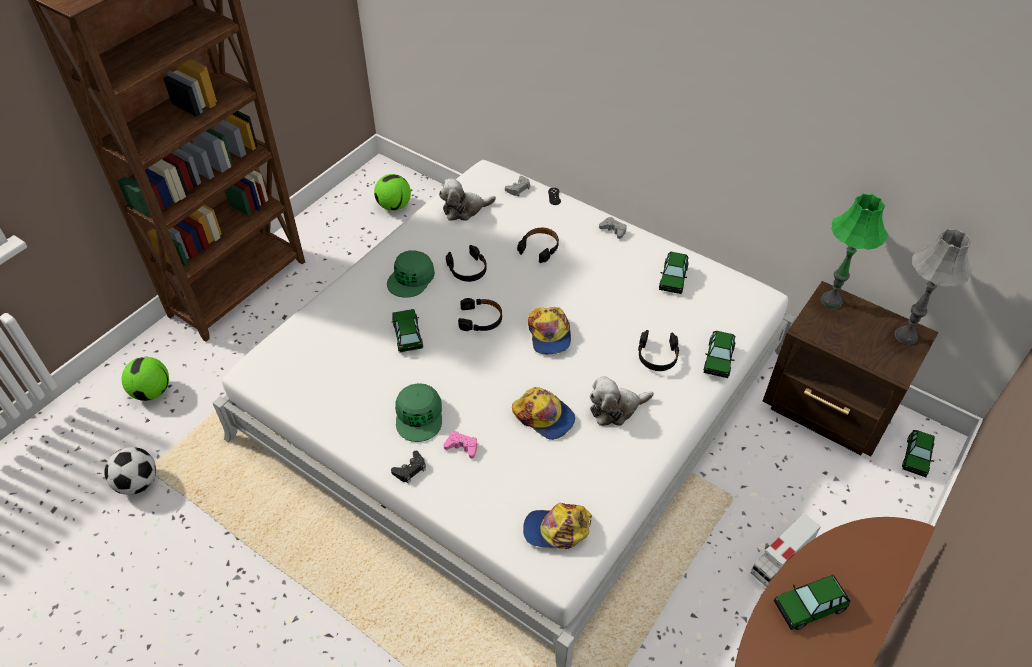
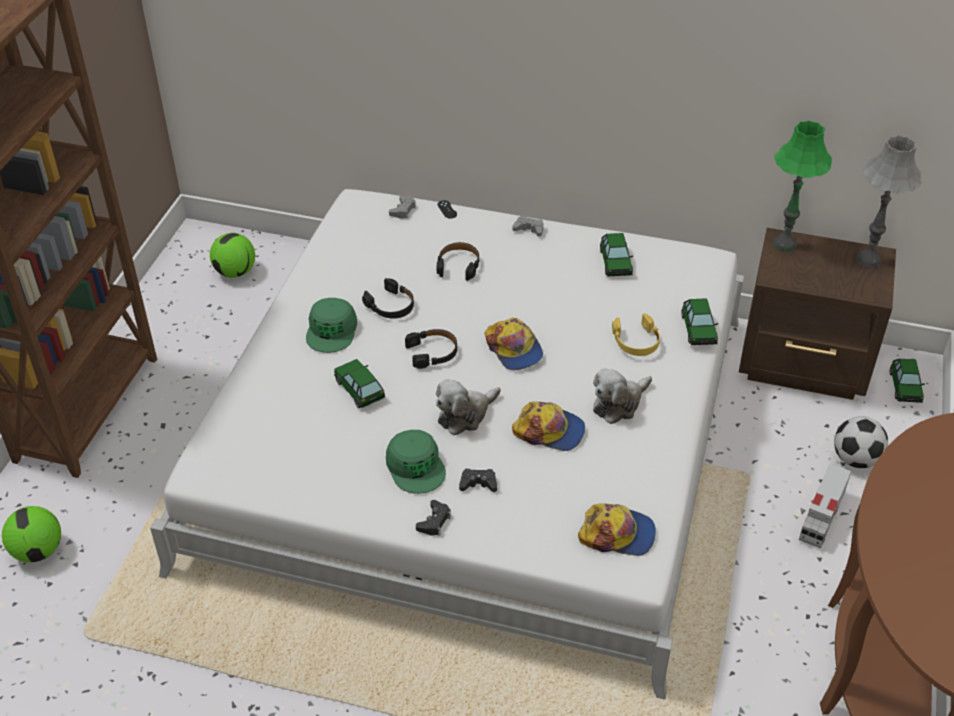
camera: 20 degrees left, 5 degrees down
football [104,447,156,495] -> football moved to [834,417,888,468]
plush toy [439,178,496,221] -> plush toy moved to [436,379,501,436]
pink game controller [443,431,477,458] -> black game controller [459,469,497,492]
cap [523,503,592,549] -> cap turned 150 degrees counterclockwise [578,503,656,556]
black headphones [638,330,679,371] -> yellow headphones [612,313,660,356]
toy car [773,574,851,630] -> none

